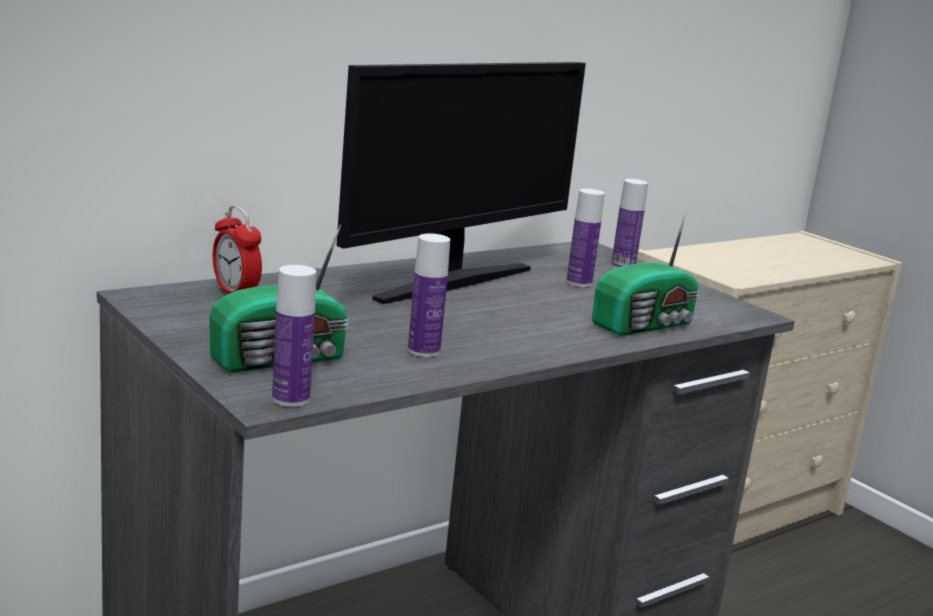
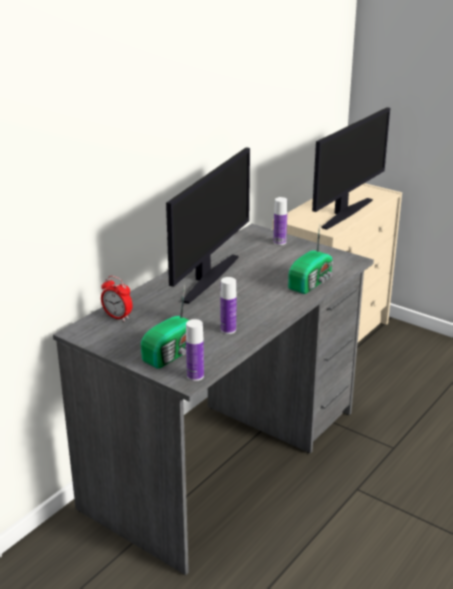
camera: 15 degrees left, 10 degrees up
bottle [566,189,605,287] -> none
none -> monitor [312,107,390,230]

